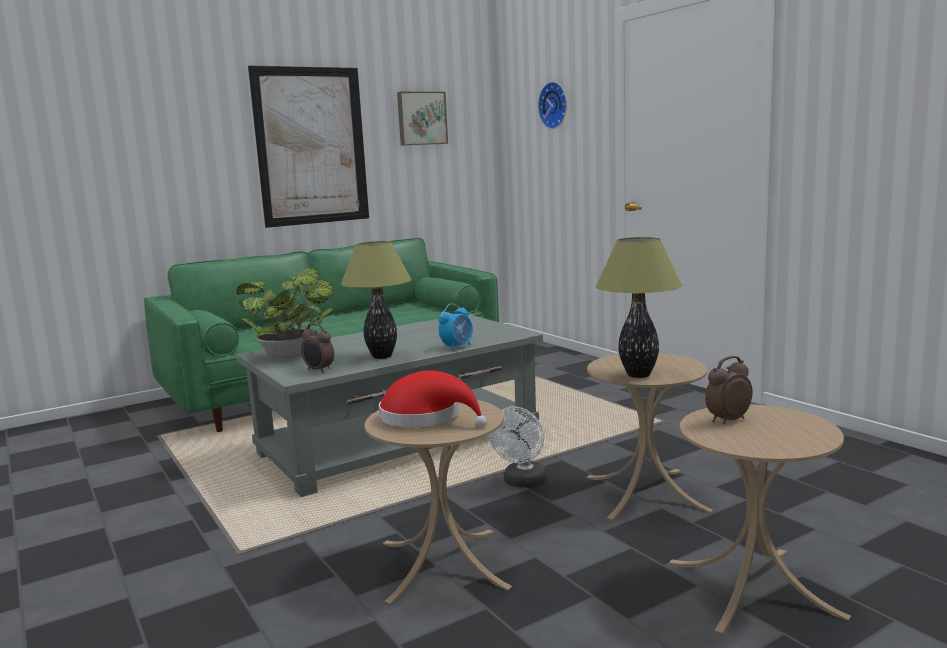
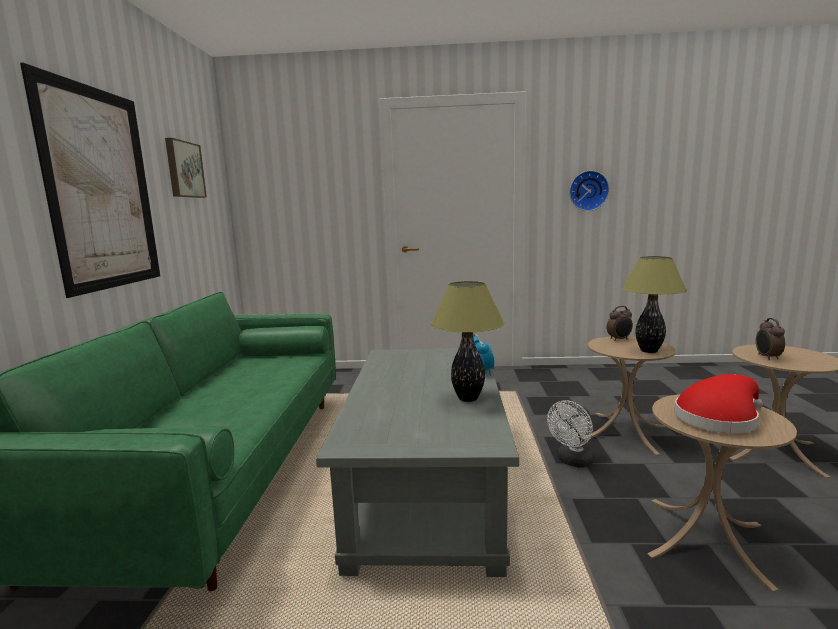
camera: 55 degrees left, 0 degrees up
potted plant [236,268,334,359] -> none
alarm clock [301,323,334,373] -> alarm clock moved to [607,306,633,341]
white fan [489,407,547,488] -> white fan turned 75 degrees clockwise [547,400,595,467]
wall clock [538,82,567,129] -> wall clock moved to [569,170,609,211]

